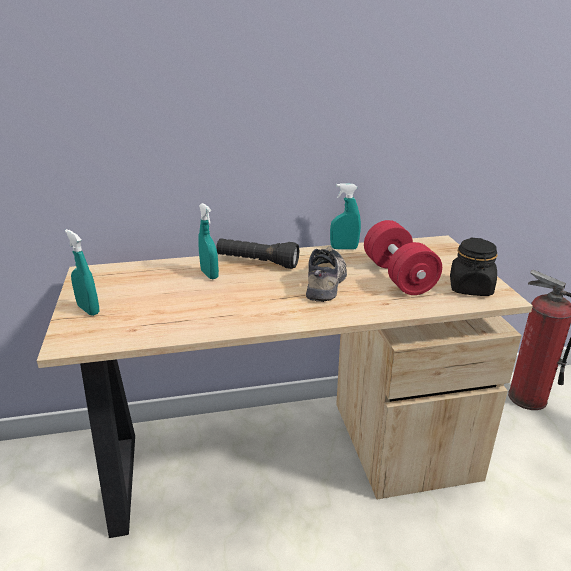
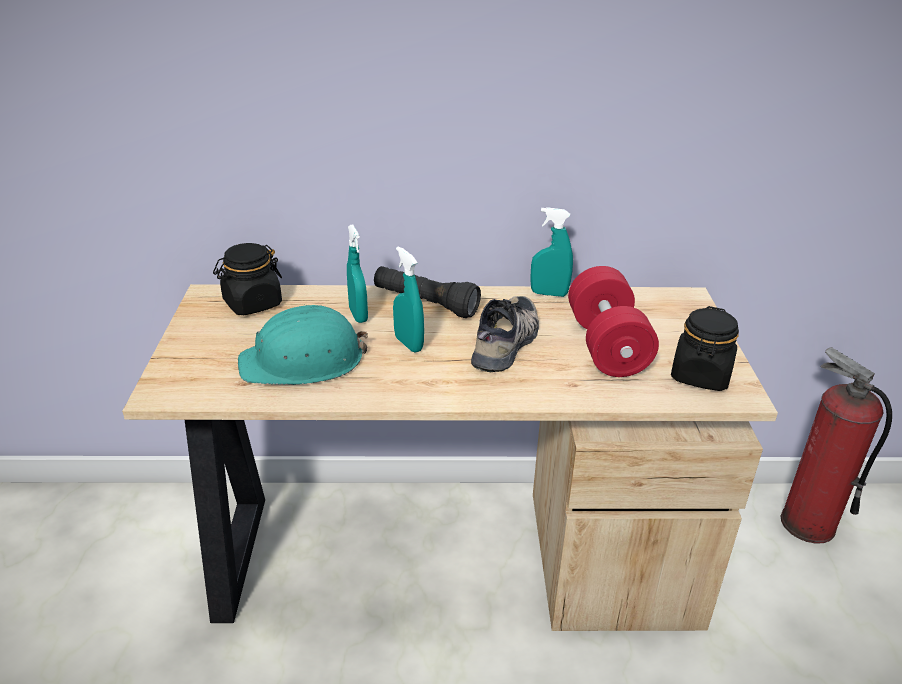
camera: 10 degrees right, 5 degrees up
turquoise spray bottle [65,229,99,316] -> turquoise spray bottle moved to [393,246,424,353]
none -> black jar [213,243,282,315]
none -> turquoise hard hat [238,305,368,385]

